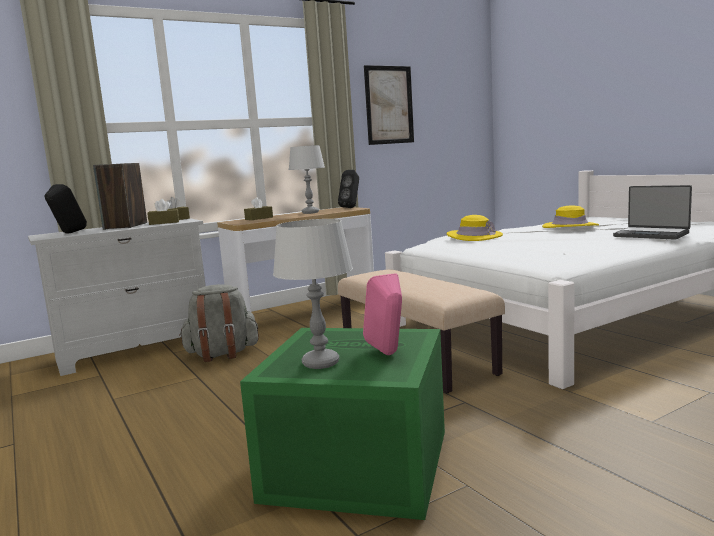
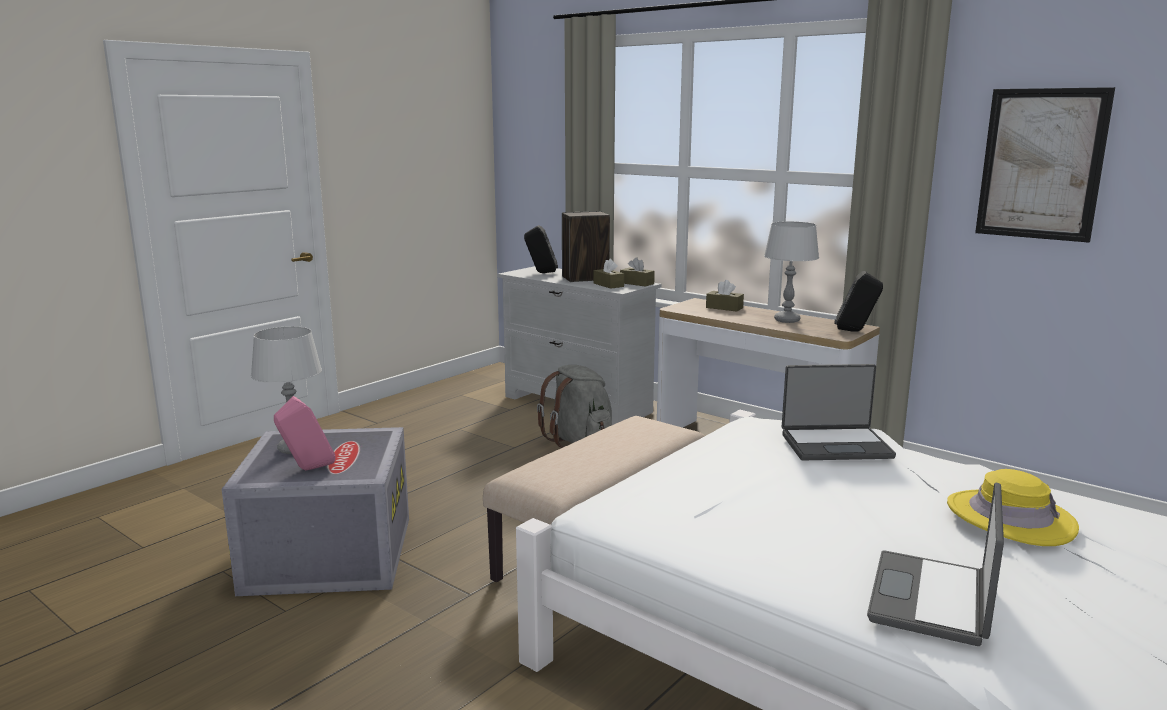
camera: 70 degrees right, 5 degrees up
green storage box [240,328,445,520] -> grey storage box [222,427,409,596]
yellow hat [446,215,503,241] -> laptop [782,364,896,460]

